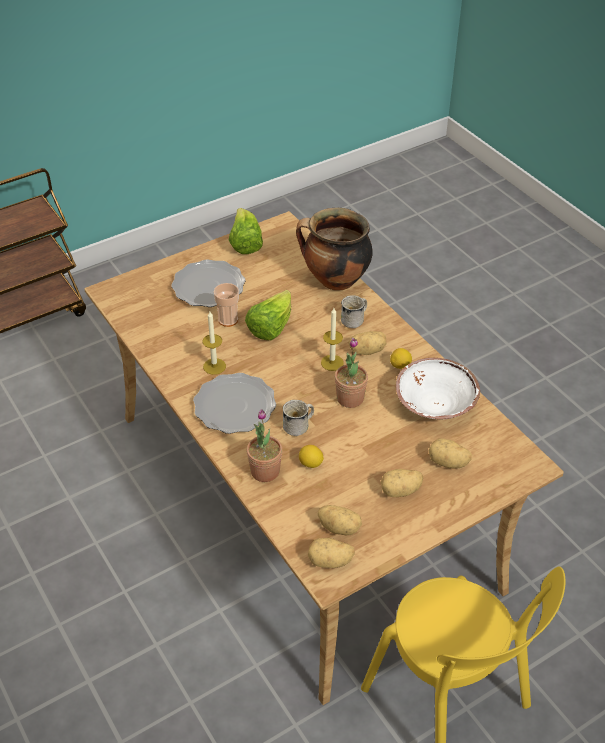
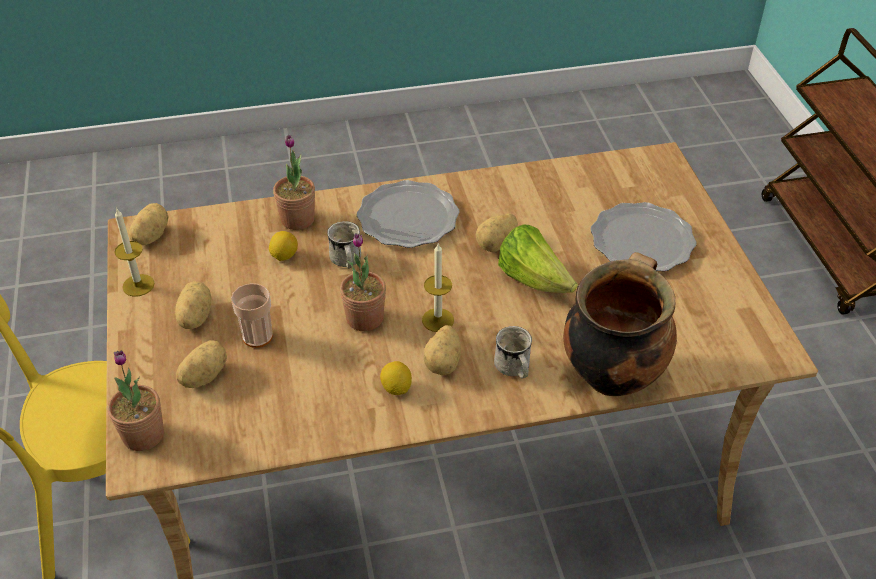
camera: 110 degrees right, 0 degrees up
candle [203,312,226,375] -> candle moved to [114,209,154,297]
cup [214,283,239,327] -> cup moved to [231,283,273,348]
lettuce [229,208,263,254] -> none
potato [318,505,362,535] -> potato moved to [476,213,518,252]
white bowl [396,358,480,419] -> none
none -> potted plant [108,350,164,451]

